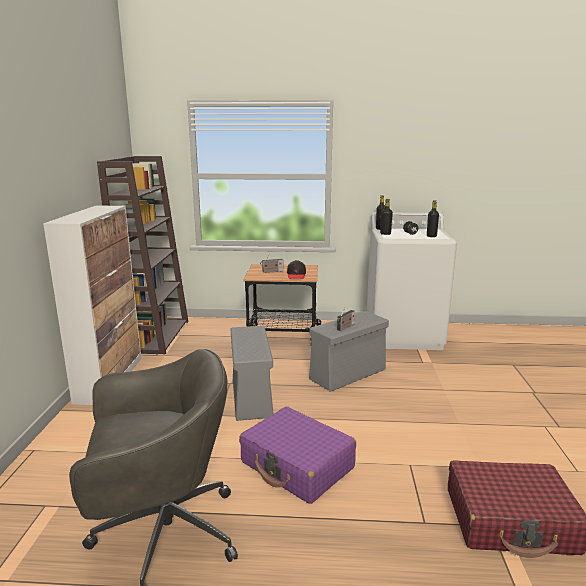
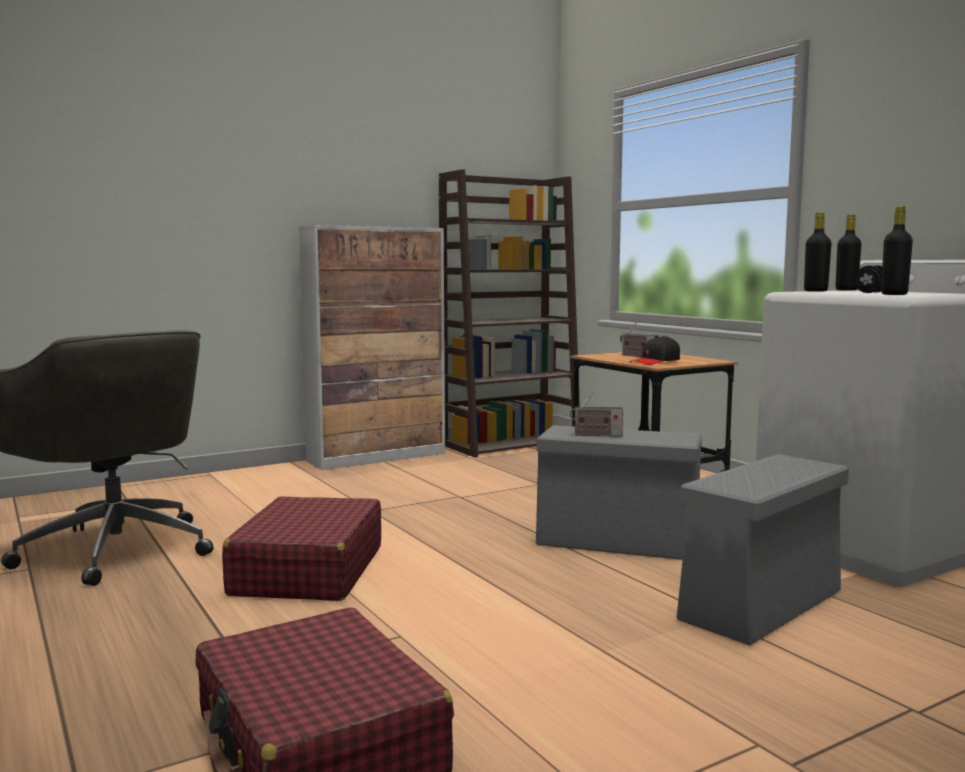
camera: 55 degrees right, 10 degrees down
grey storage box [230,326,274,421] -> grey storage box moved to [677,454,849,646]
purple suitcase [239,407,356,504] -> red suitcase [222,496,381,601]

